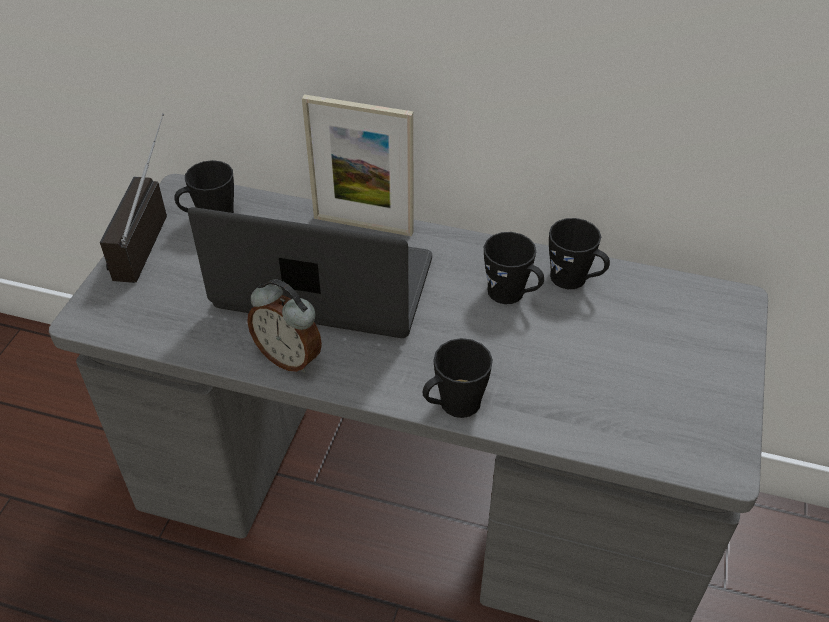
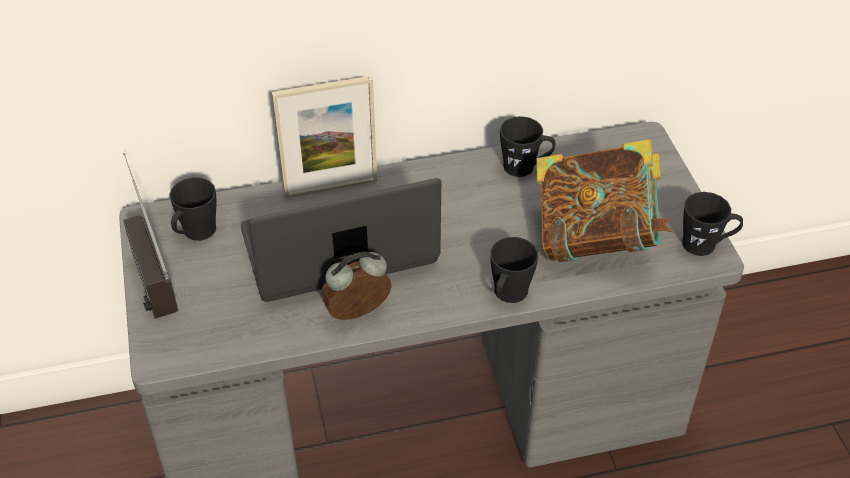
camera: 30 degrees left, 0 degrees up
alarm clock [247,279,322,373] -> alarm clock turned 150 degrees clockwise [321,252,392,320]
black mug [484,232,544,304] -> black mug moved to [682,192,743,256]
none -> book [536,139,672,262]

